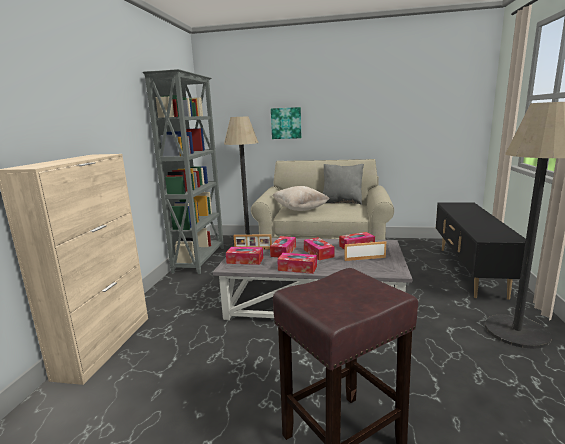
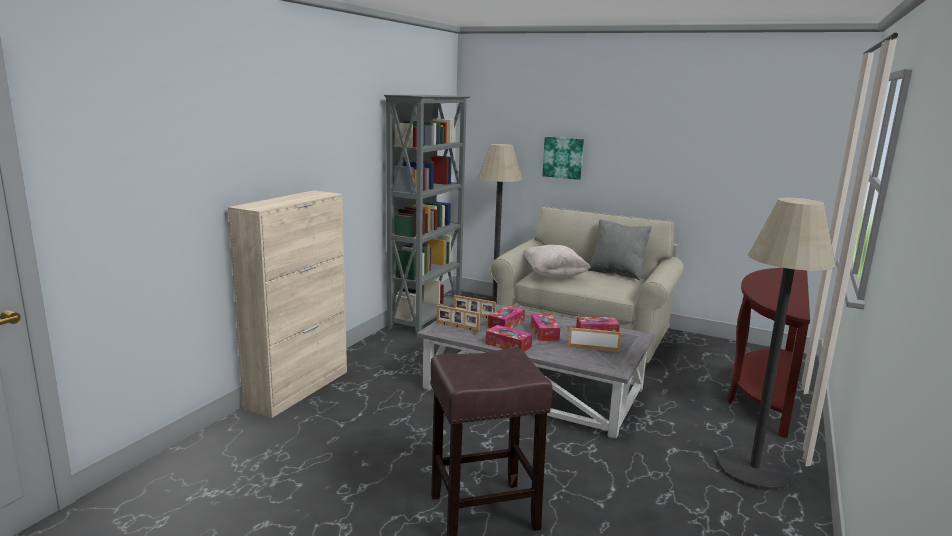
camera: 15 degrees right, 0 degrees up
tissue box [226,247,263,265] -> picture frame [437,305,480,332]
black tv stand [436,203,526,300] -> brown console table [727,268,810,438]

